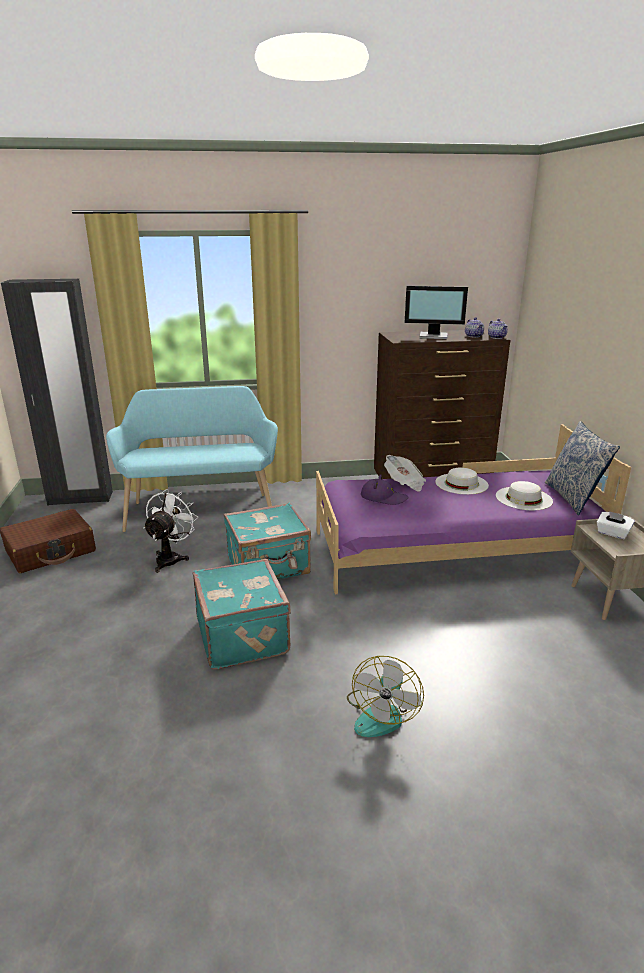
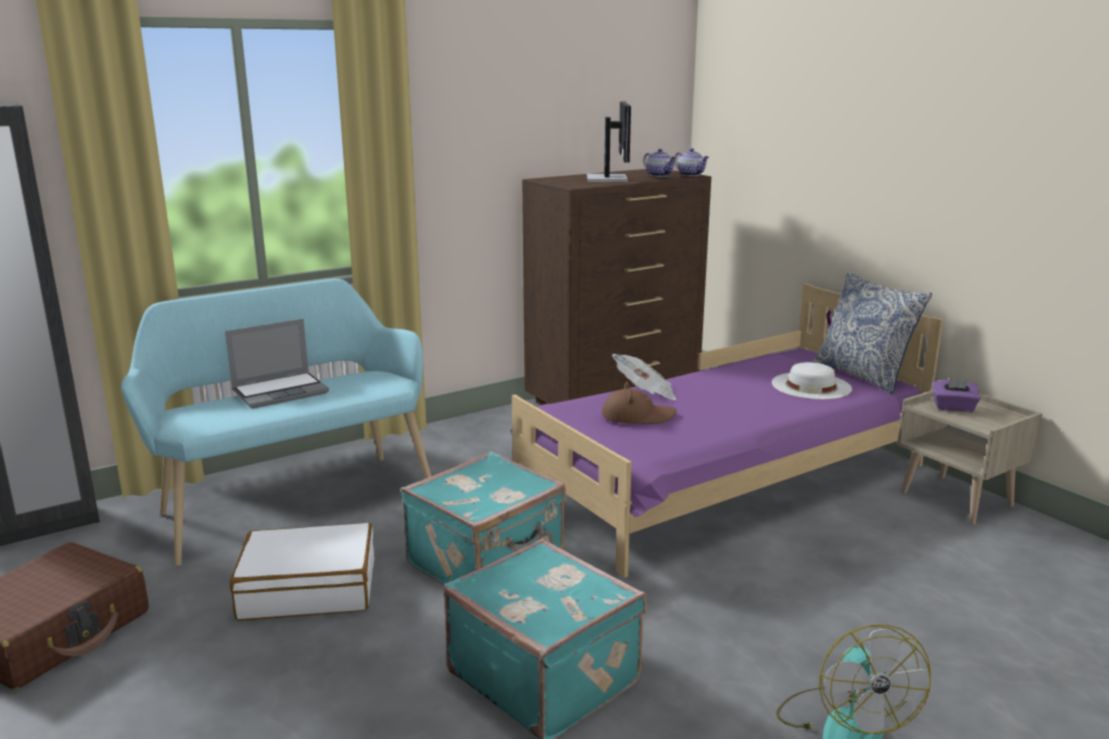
camera: 25 degrees left, 5 degrees down
white fan [143,489,198,573] -> white suitcase [230,522,374,621]
purple hat [361,474,409,505] -> brown hat [602,381,677,424]
monitor [405,286,468,339] -> monitor turned 75 degrees counterclockwise [586,101,631,182]
white hat [435,467,489,495] -> none
white tissue box [597,511,635,539] -> purple tissue box [932,378,981,412]
none -> laptop [225,319,329,409]

